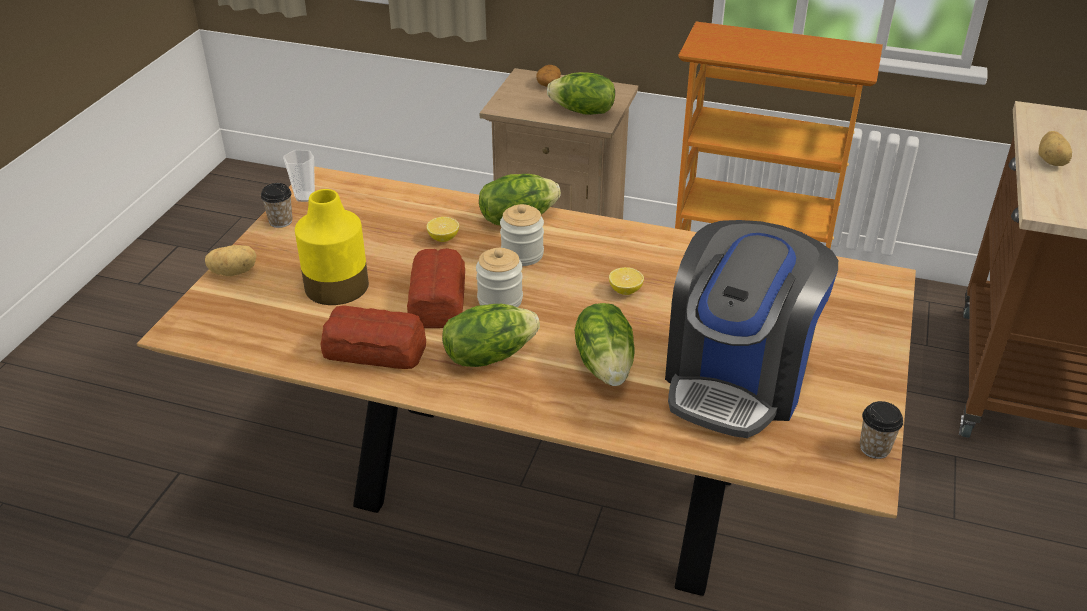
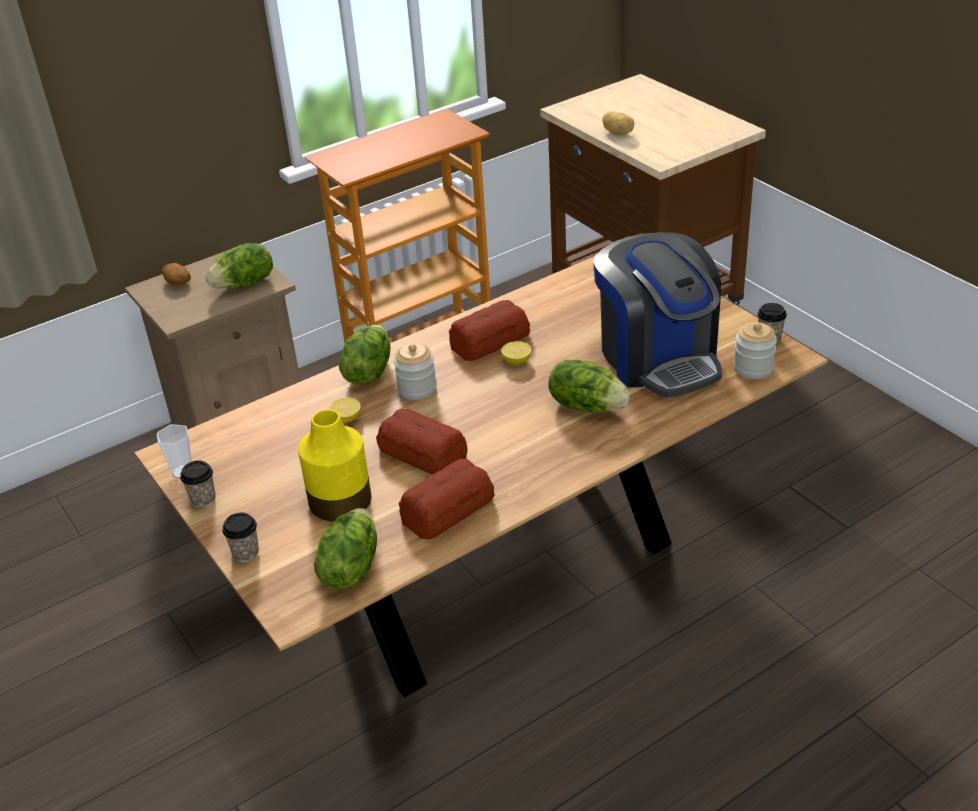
camera: 50 degrees left, 0 degrees up
potato [205,245,257,276] -> cup [222,513,259,562]
lettuce [442,304,540,367] -> lettuce moved to [314,508,377,589]
jar [476,248,523,307] -> jar moved to [733,322,777,379]
none -> bread [449,300,530,361]

